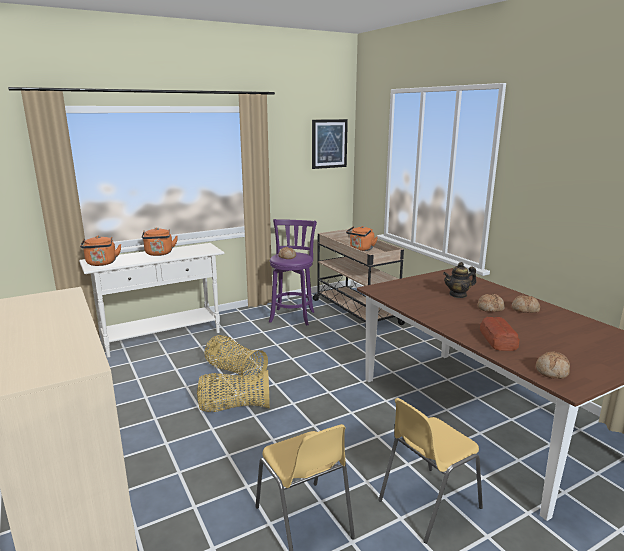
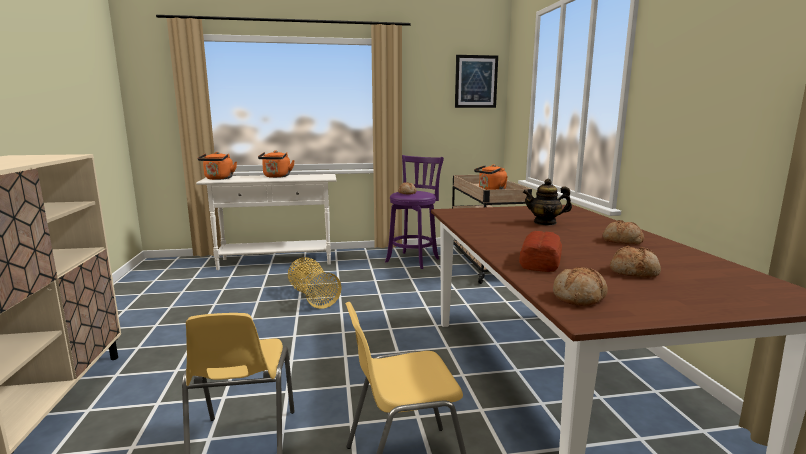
camera: 20 degrees right, 5 degrees down
basket [197,370,270,412] -> none
bread [477,294,505,312] -> bread moved to [610,246,661,278]

